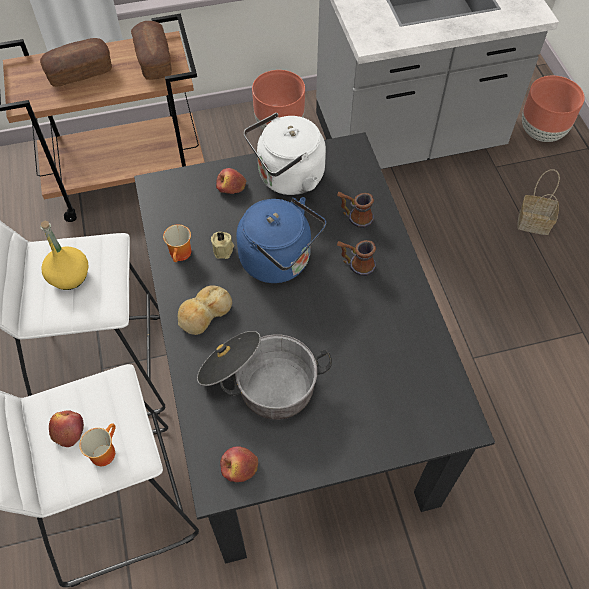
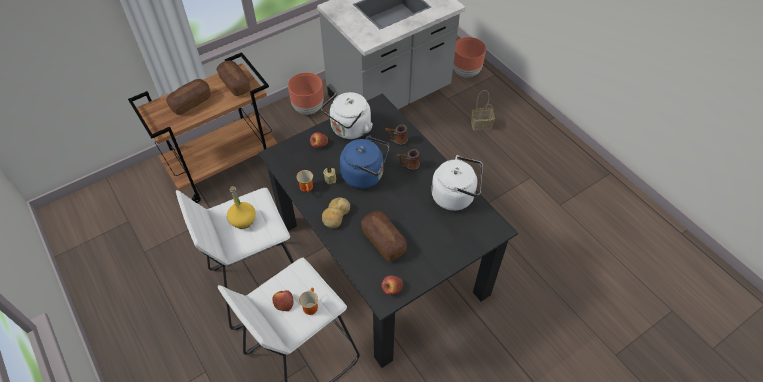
camera: 20 degrees left, 5 degrees down
cooking pot [197,331,332,420] -> bread [361,211,407,262]
none -> white kettle [431,155,483,211]

